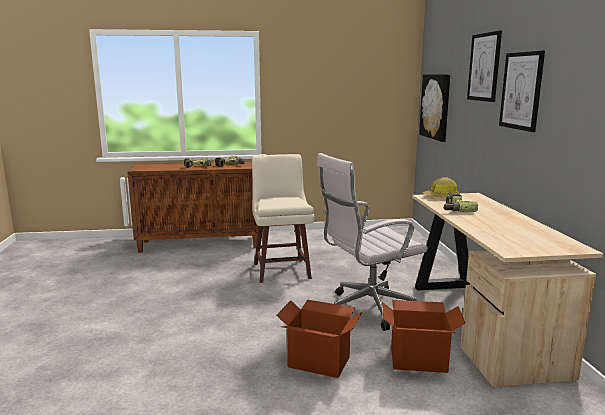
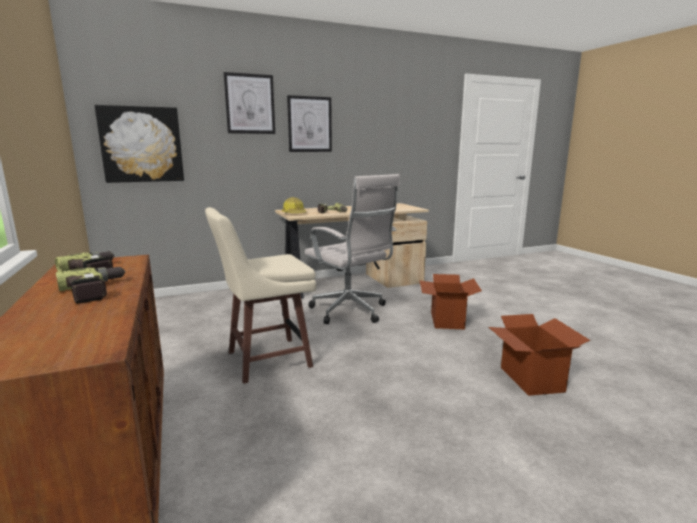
camera: 105 degrees left, 0 degrees up
cardboard box [382,300,465,373] -> cardboard box moved to [489,314,590,396]

